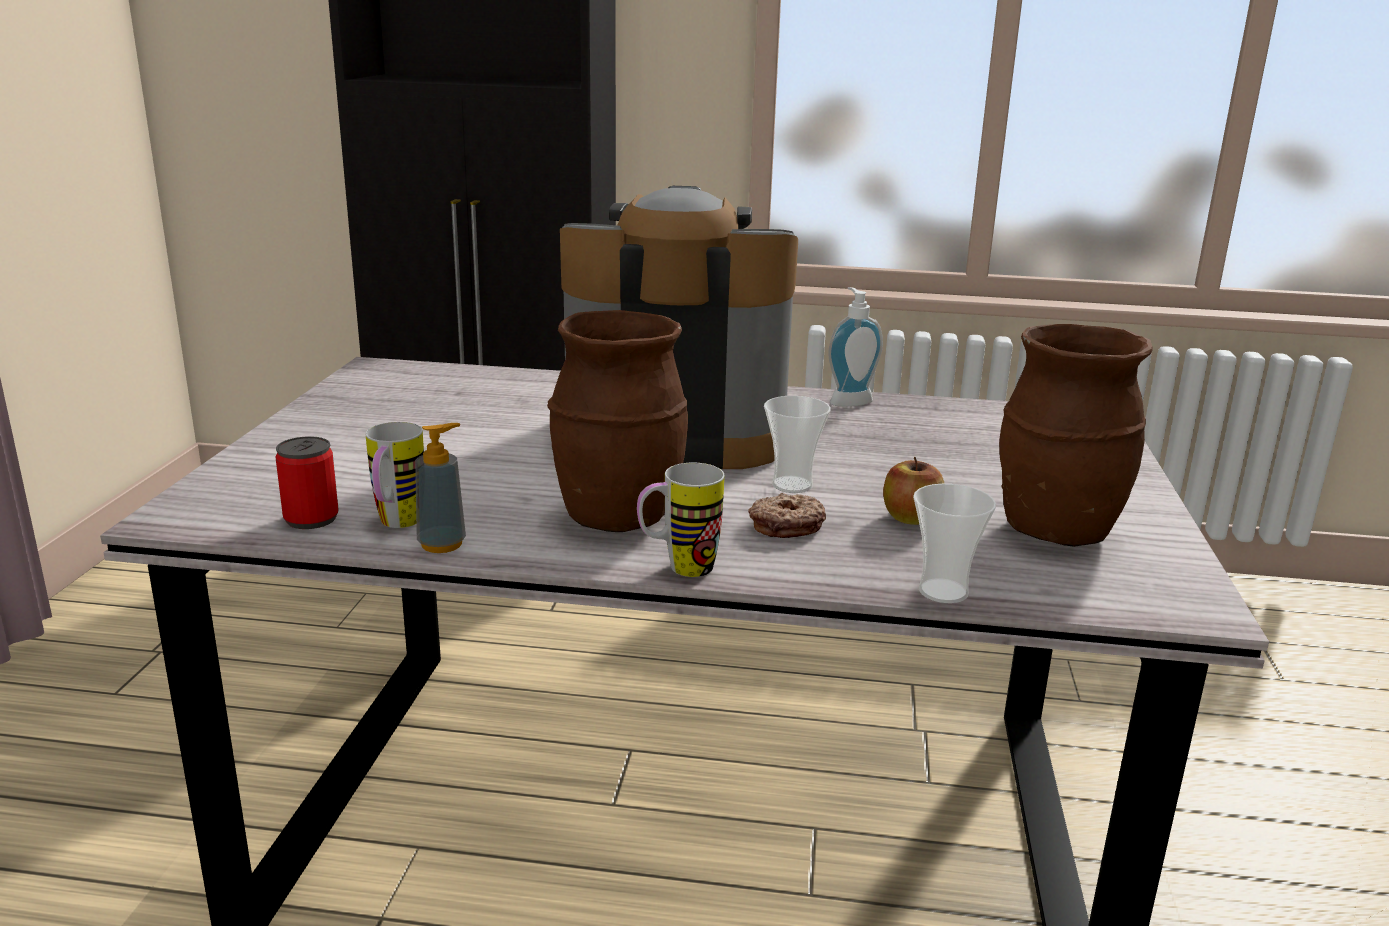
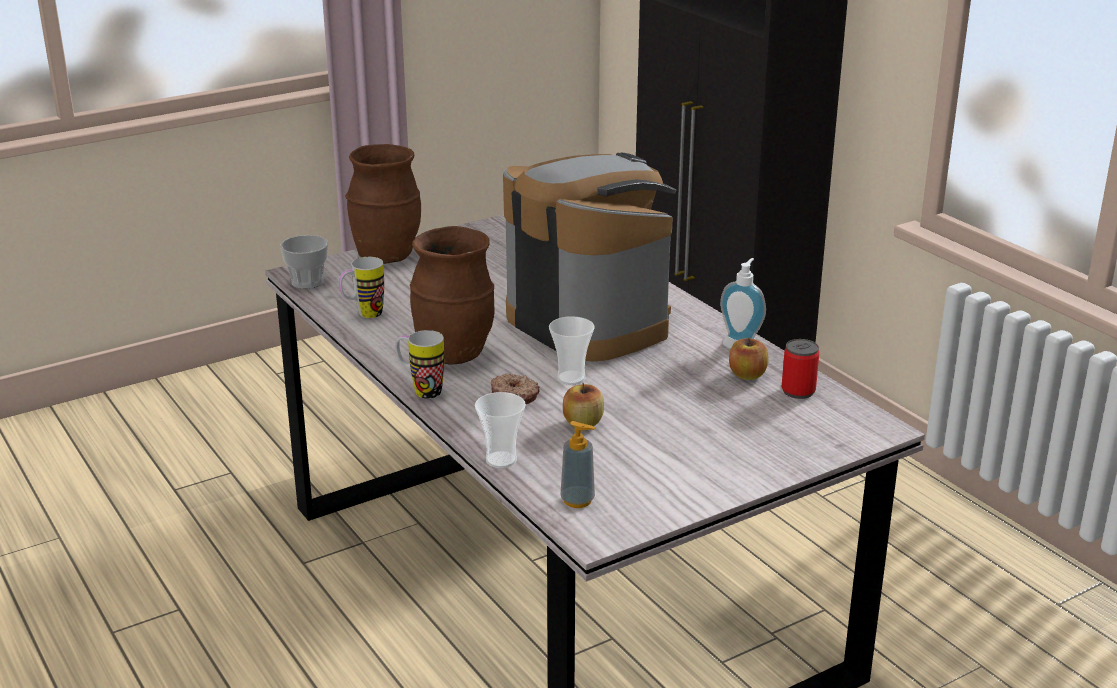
camera: 50 degrees right, 5 degrees up
can [275,436,339,529] -> can moved to [782,339,819,399]
soap dispenser [415,423,466,553] -> soap dispenser moved to [560,421,596,508]
brown vase [999,324,1152,547] -> brown vase moved to [345,144,421,264]
none -> cup [281,235,328,289]
none -> apple [729,337,769,380]

